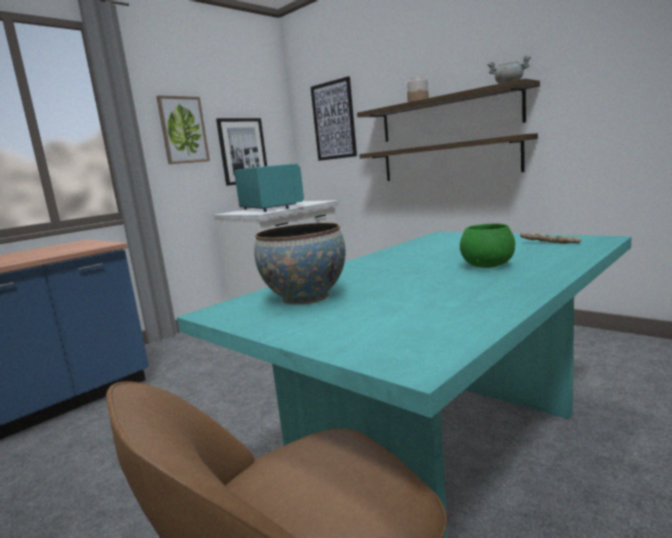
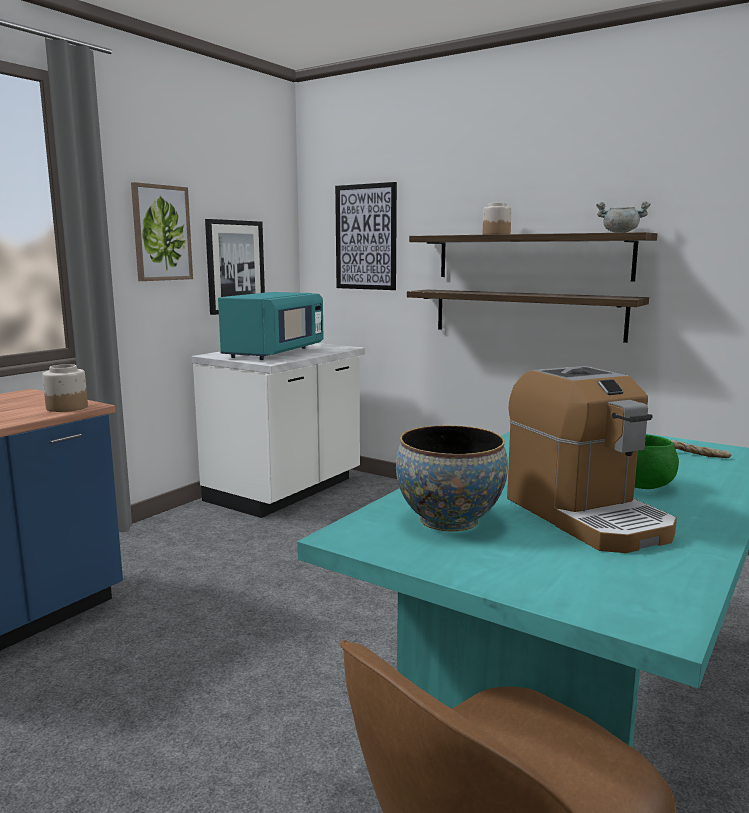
camera: 10 degrees left, 0 degrees up
turquoise microwave [234,164,304,212] -> turquoise microwave turned 60 degrees clockwise [218,292,324,360]
none -> jar [42,364,88,412]
none -> coffee machine [507,366,677,553]

